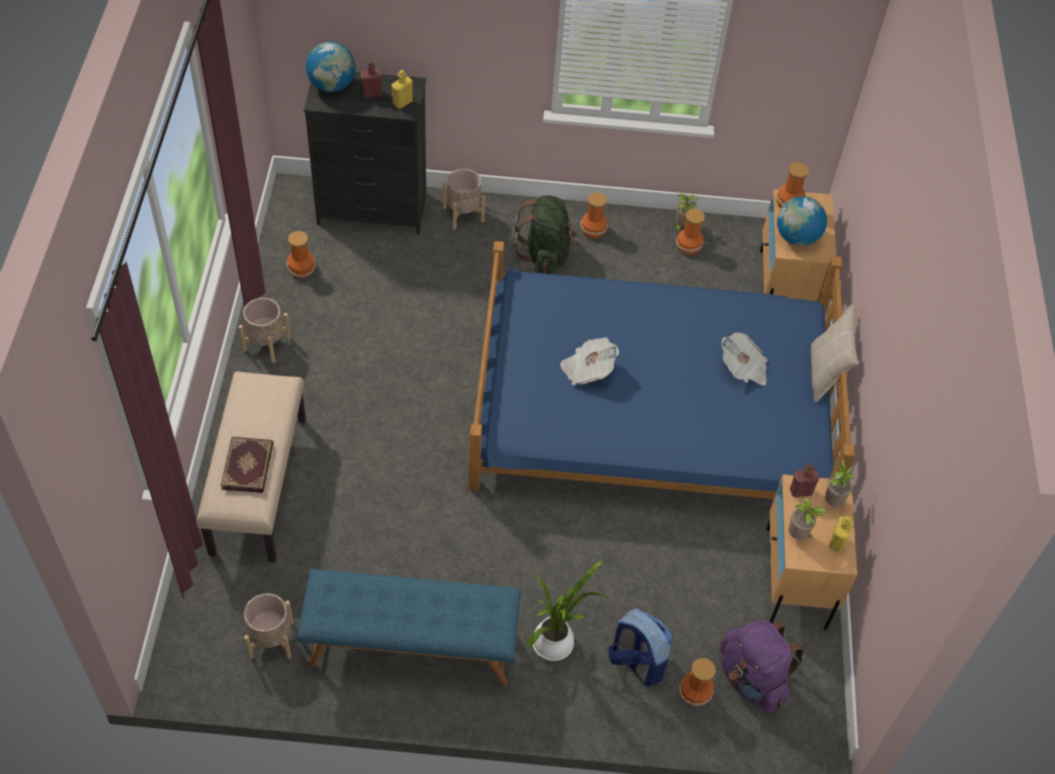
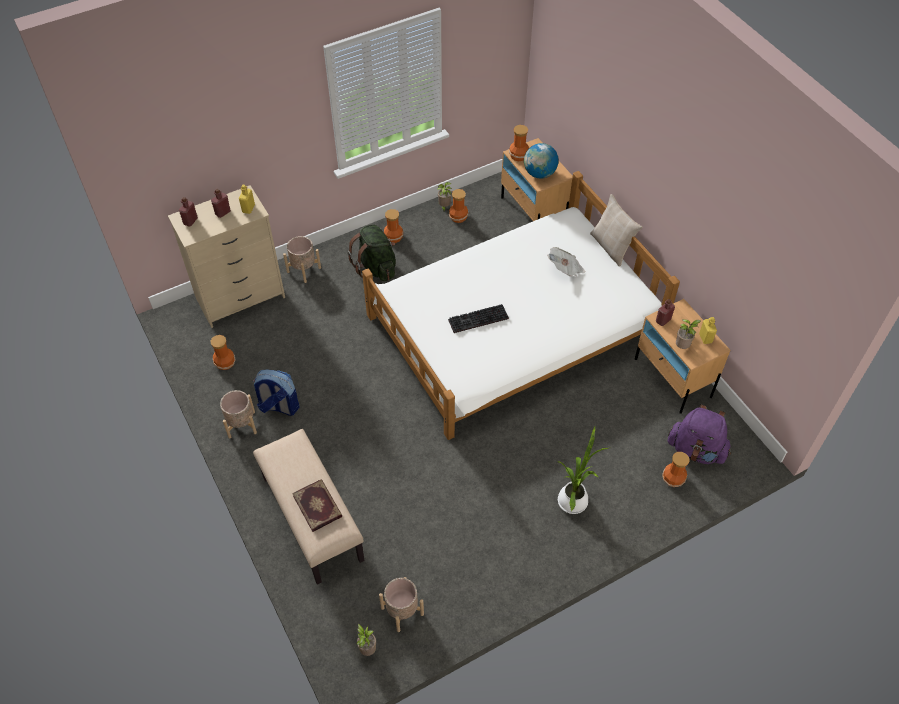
camera: 30 degrees left, 0 degrees up
blue bench [297,569,521,686] -> none
black dresser [304,72,426,234] -> beige dresser [168,185,285,328]
globe [306,42,356,92] -> red bottle [179,197,198,226]
blue bed [468,241,855,499] -> white bed [362,171,680,440]
newspaper [560,337,619,385] -> keyboard [448,304,509,333]
backpack [608,609,672,687] -> backpack moved to [253,370,300,416]
potted plant [825,459,855,507] -> potted plant moved to [356,623,376,656]

